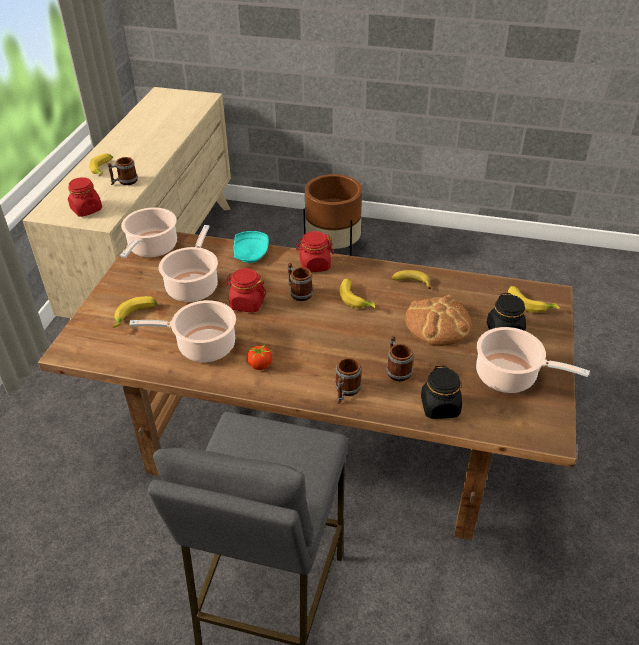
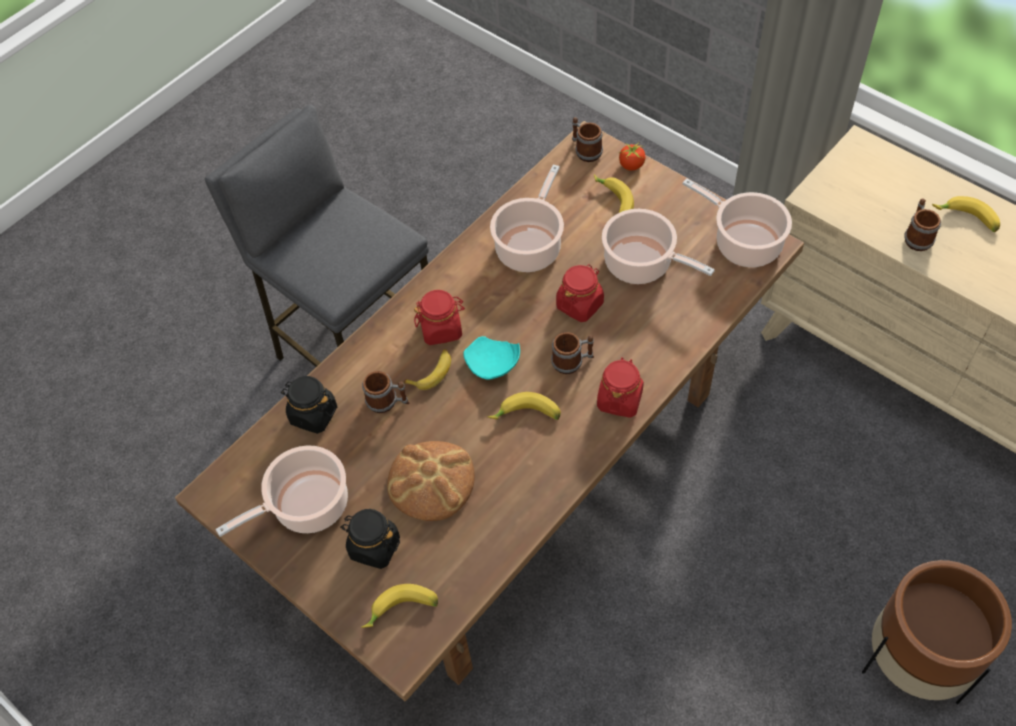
camera: 120 degrees right, 15 degrees up
red jar [68,177,102,217] -> red jar moved to [414,290,465,345]
turquoise plate [233,231,269,263] -> turquoise plate moved to [463,336,520,380]
tomato [247,343,273,370] -> tomato moved to [619,143,645,171]
mug [335,358,362,404] -> mug moved to [572,117,603,162]
banana [391,270,431,289] -> banana moved to [403,349,451,390]

